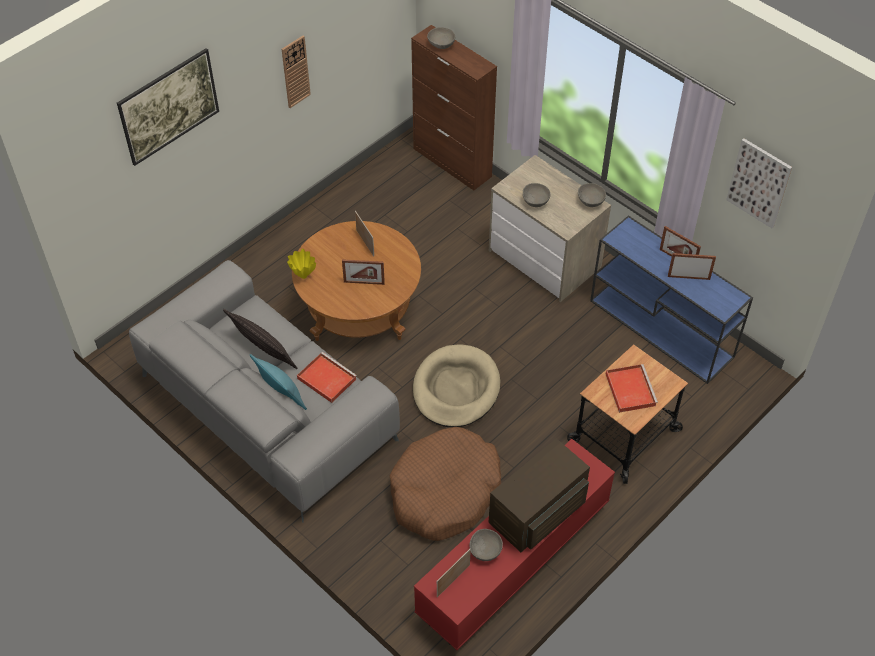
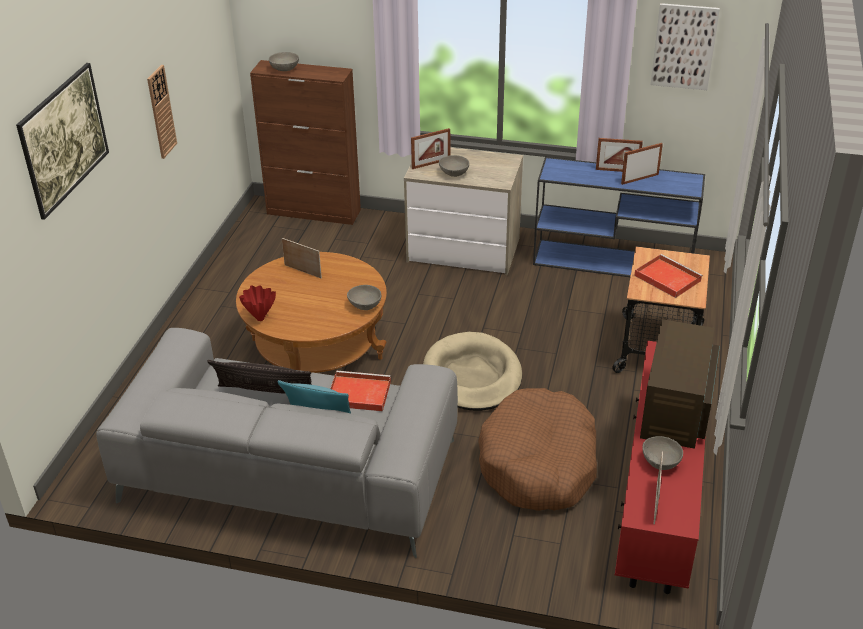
camera: 30 degrees left, 15 degrees down
yellow vase [287,249,316,279] -> red vase [239,285,276,321]
picture frame [342,259,385,285] -> picture frame moved to [411,128,450,169]
grey bowl [578,183,606,207] -> grey bowl moved to [347,285,381,310]

